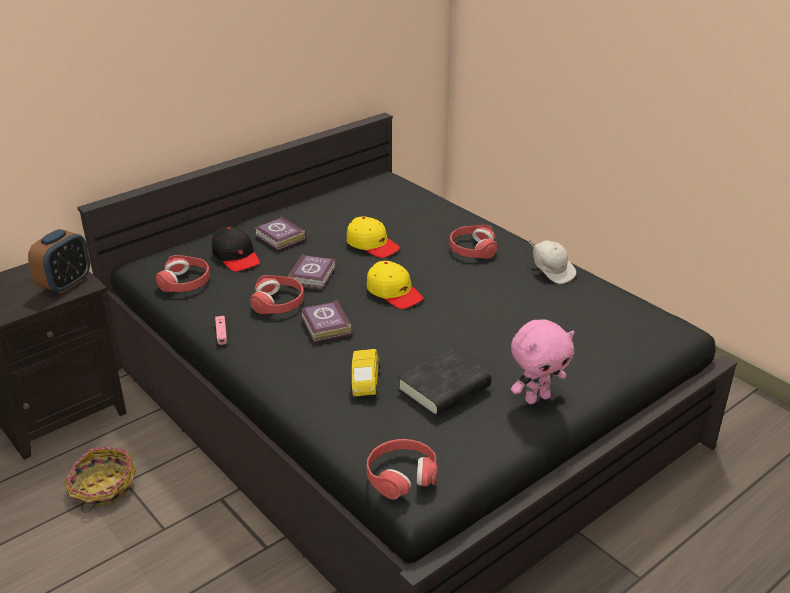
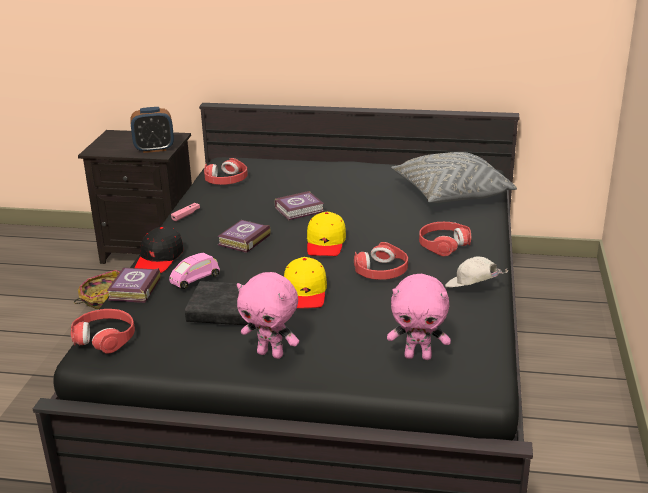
camera: 50 degrees right, 5 degrees down
black cap [212,226,260,272] -> black cap moved to [135,226,184,273]
red headphones [250,275,304,314] -> red headphones moved to [354,242,408,280]
book [254,217,306,251] -> book moved to [107,268,161,303]
yellow cap [347,216,400,258] -> yellow cap moved to [284,257,327,308]
yellow toy car [351,349,380,397] -> pink toy car [169,253,220,289]
white cap [528,240,576,284] -> white cap turned 105 degrees clockwise [445,257,508,287]
none -> pink plush toy [387,274,451,360]
none -> grey pillow [391,152,517,203]

